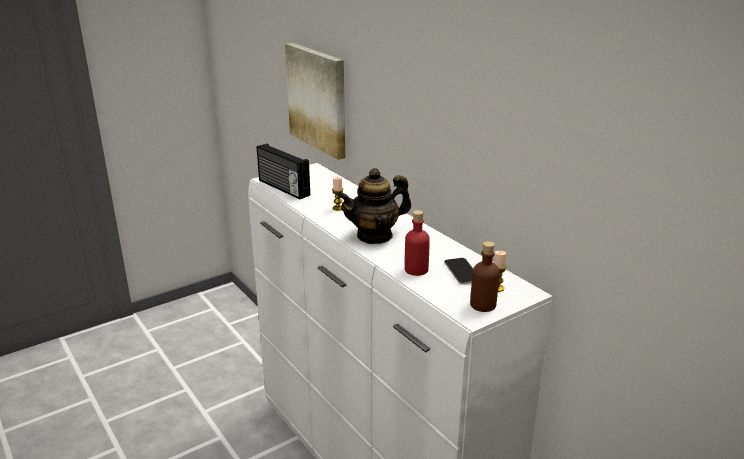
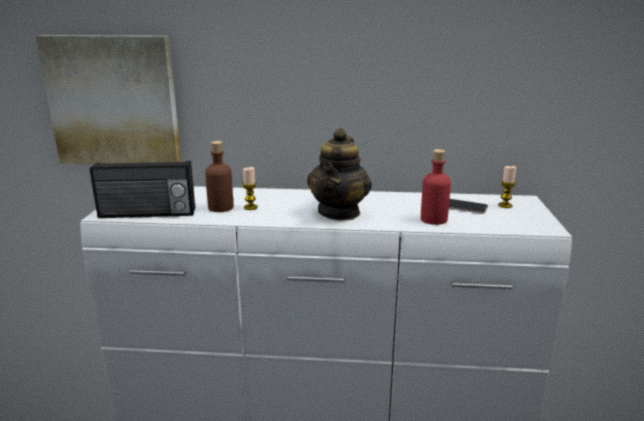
camera: 50 degrees left, 5 degrees down
brown bottle [470,241,500,312] -> brown bottle moved to [205,141,233,212]

